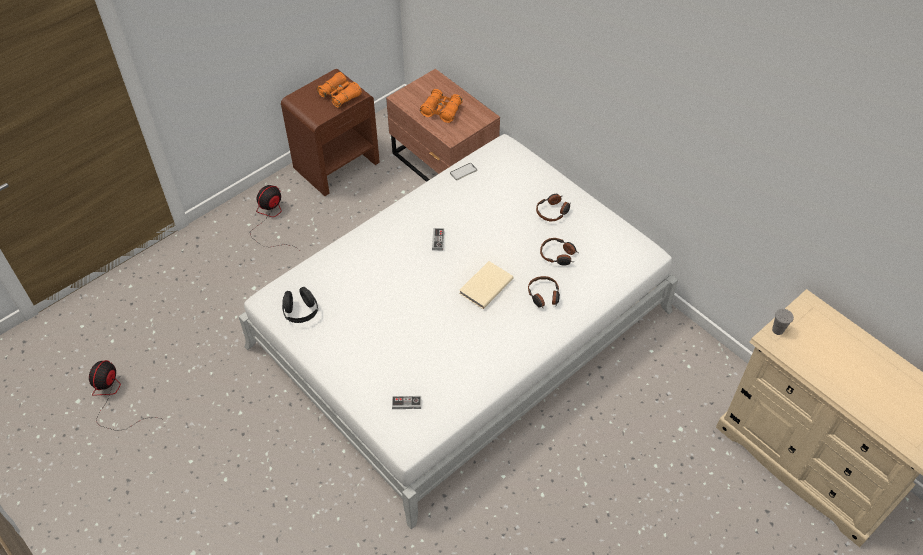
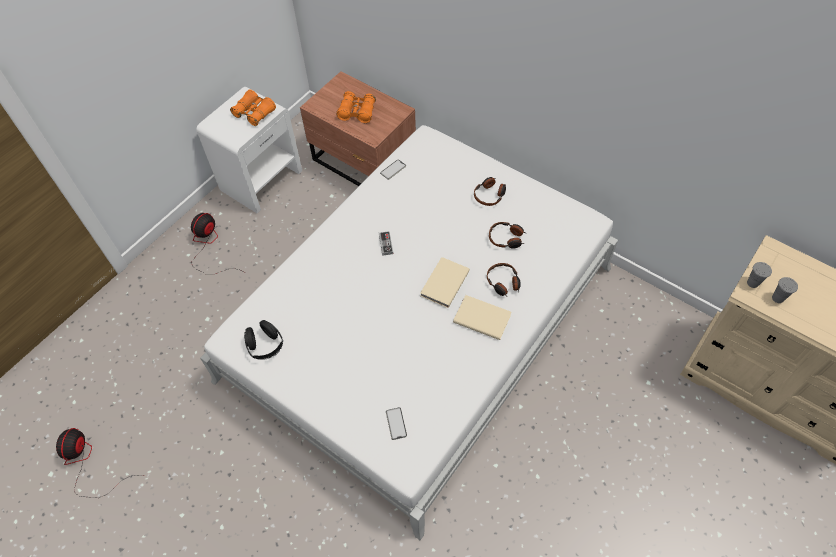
camera: 10 degrees left, 5 degrees up
brown nightstand [281,69,380,196] -> white nightstand [196,87,302,213]
game controller [392,396,421,409] -> phone [386,407,407,440]
none -> beige book [453,295,511,340]
none -> grey cup [772,277,798,303]

